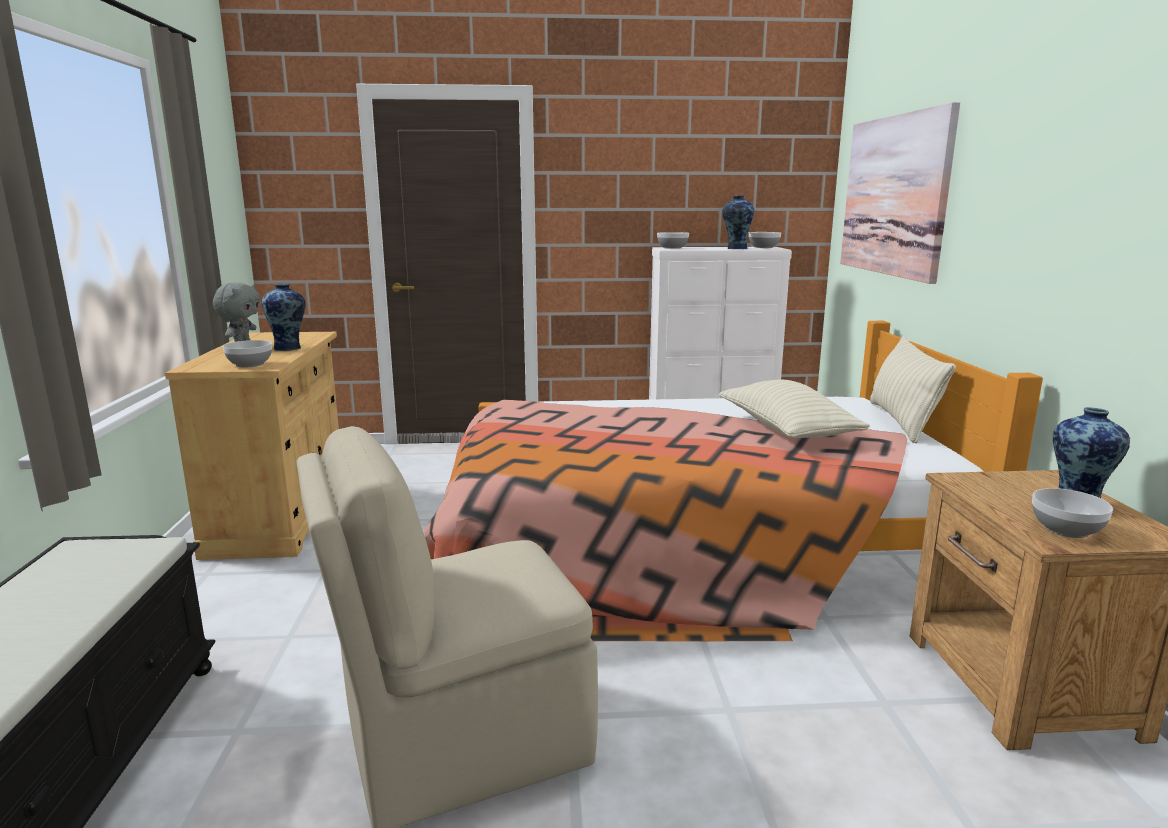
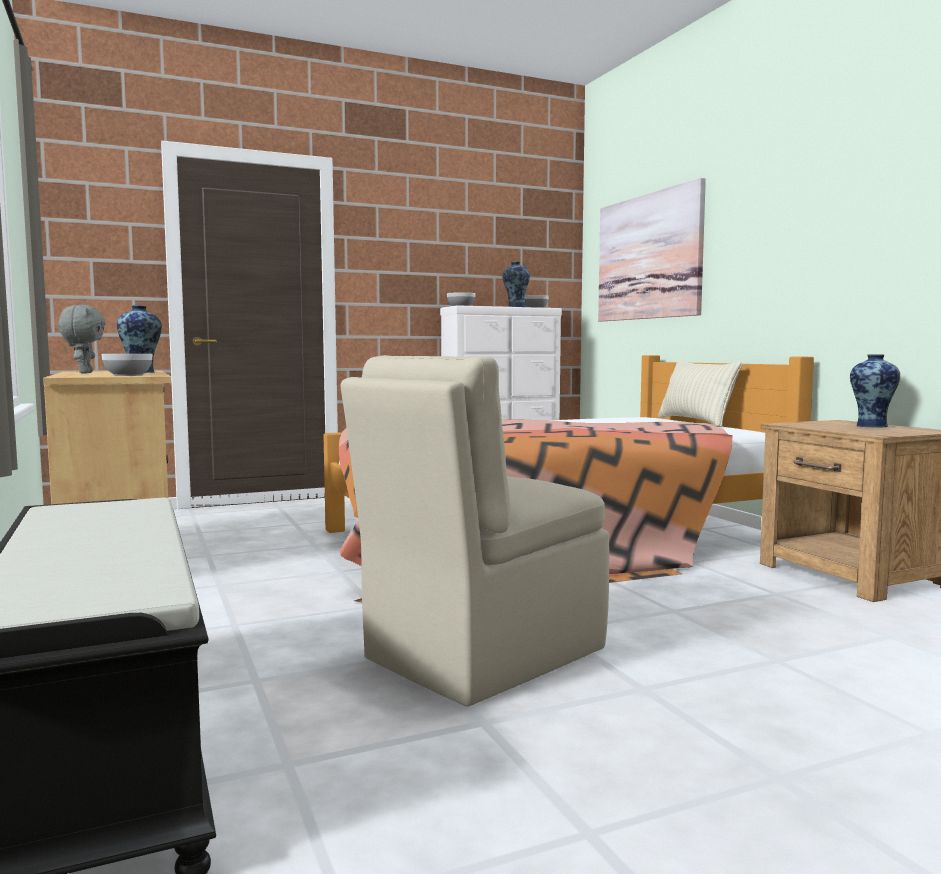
camera: 20 degrees left, 10 degrees down
beige pillow [719,380,870,438] -> none
bowl [1032,488,1113,538] -> none

